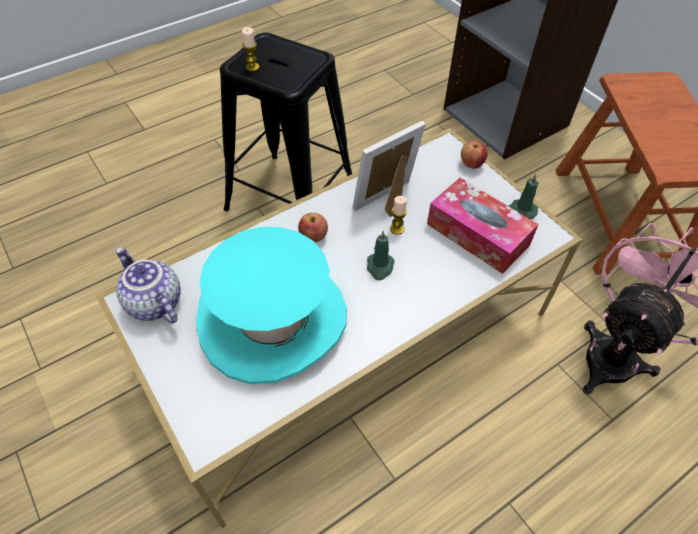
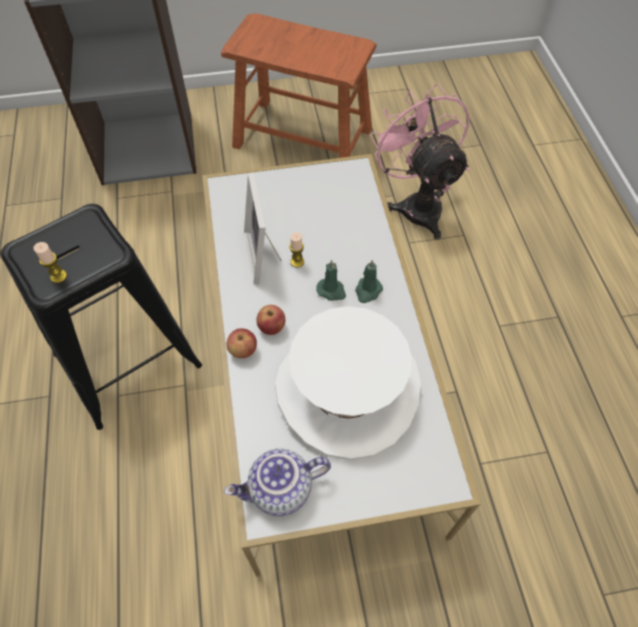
camera: 65 degrees left, 5 degrees up
turquoise hat [196,227,347,384] -> white hat [275,306,421,460]
tissue box [427,178,538,274] -> none
apple [461,140,488,168] -> apple moved to [226,328,257,358]
green candle [509,174,539,219] -> green candle moved to [355,260,383,303]

